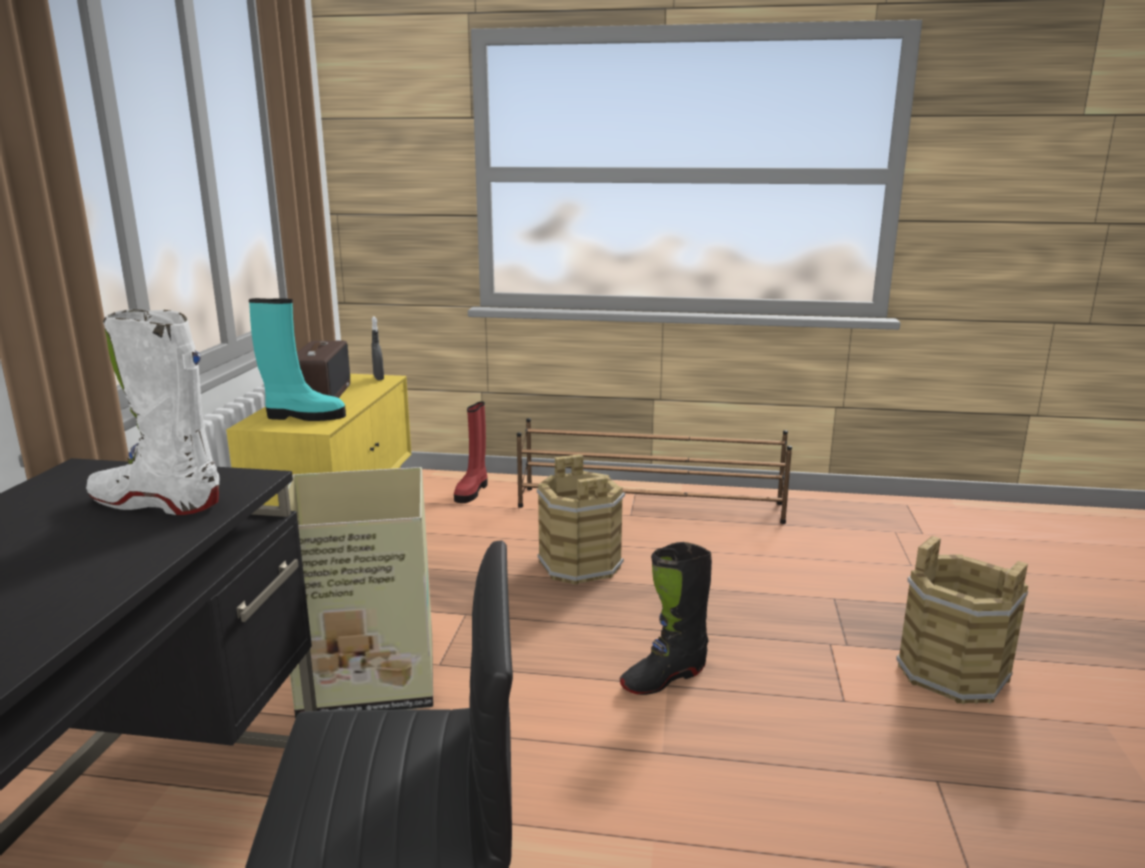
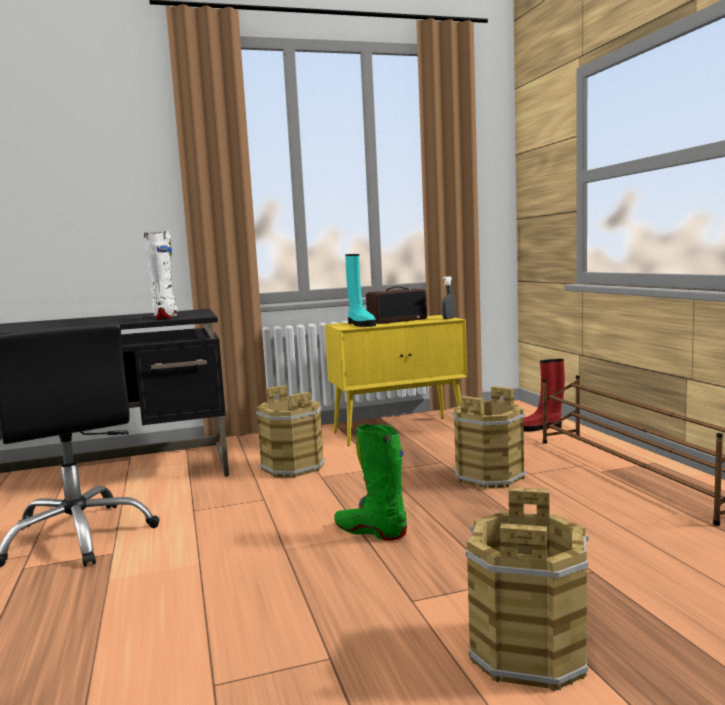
camera: 65 degrees right, 10 degrees down
cardboard box [288,467,433,719] -> brown bucket [256,385,325,478]
black boot [620,542,712,695] -> green boot [334,424,407,541]

